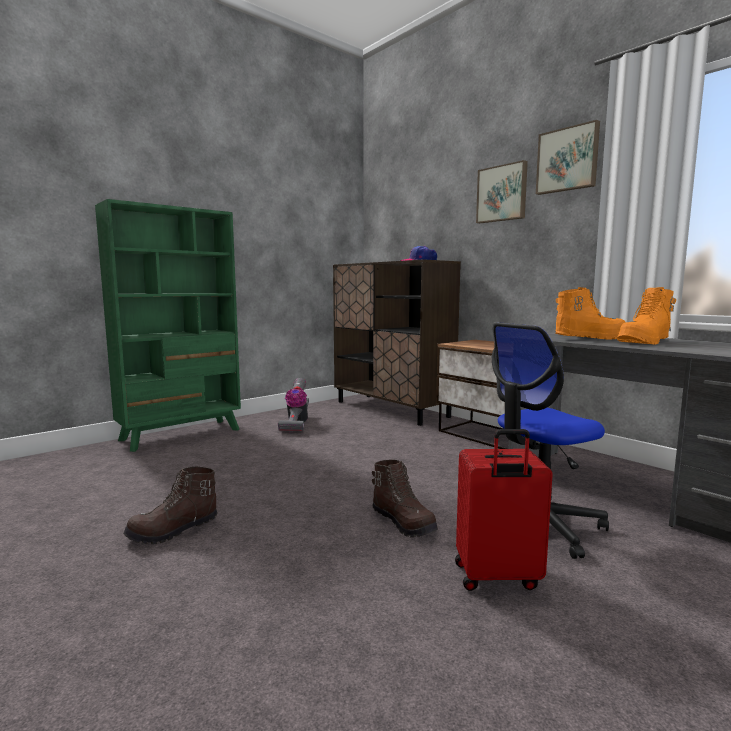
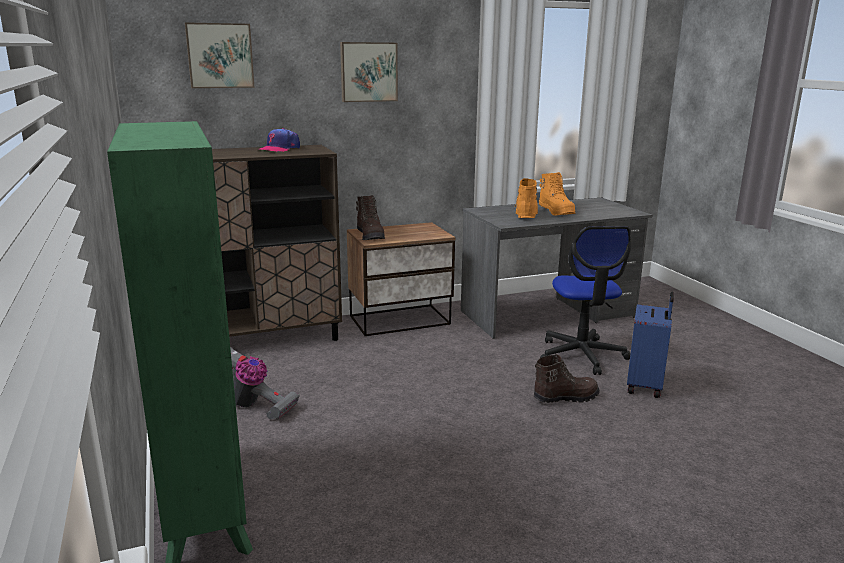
camera: 70 degrees left, 10 degrees up
brown boot [123,467,217,545] -> brown boot moved to [356,195,385,240]
red suitcase [455,429,553,591] -> blue suitcase [627,292,674,398]
picture [536,120,600,195] -> picture moved to [185,22,255,88]

